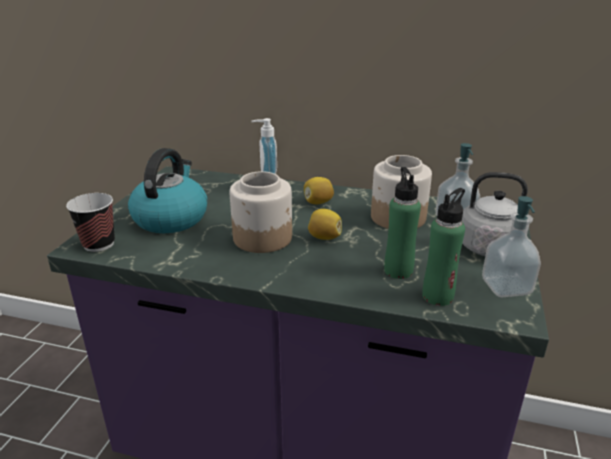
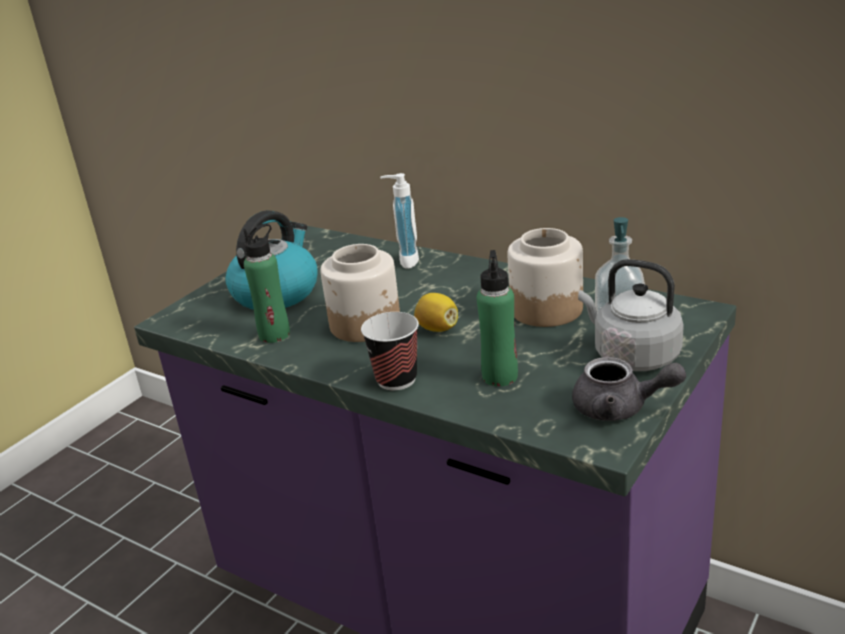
camera: 20 degrees right, 0 degrees up
cup [66,193,115,252] -> cup moved to [361,312,419,391]
lemon [304,177,334,204] -> none
green bottle [422,188,465,306] -> green bottle moved to [243,223,290,343]
soap dispenser [482,196,541,297] -> grey teapot [572,357,686,421]

